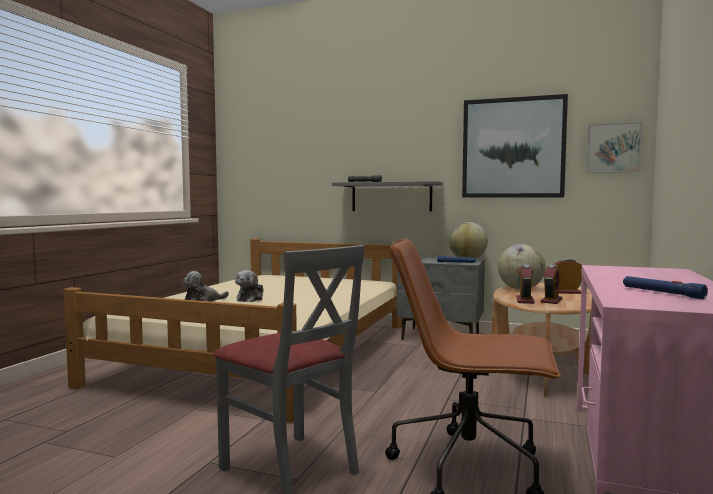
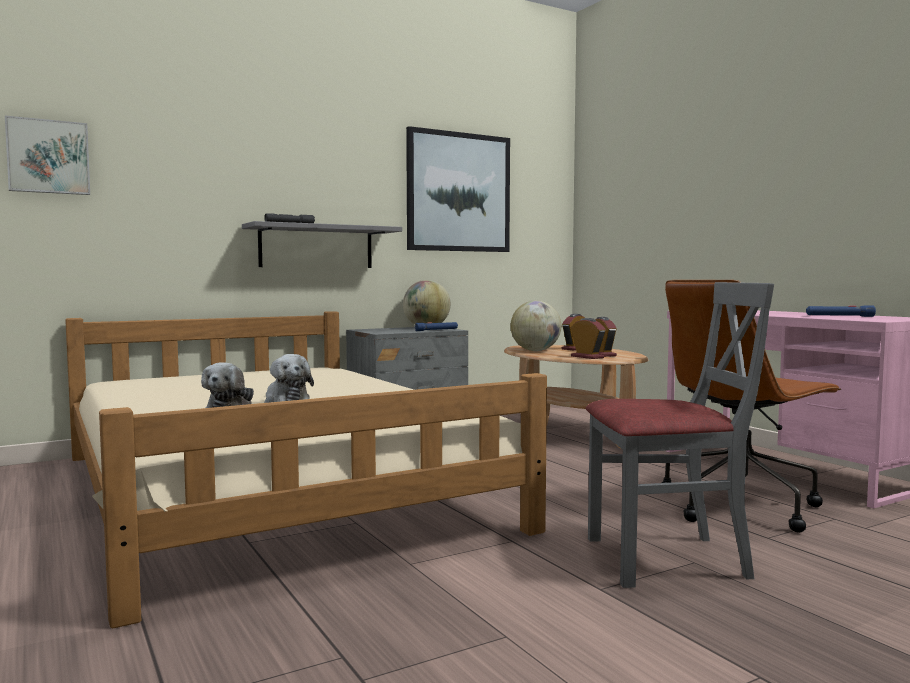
camera: 50 degrees left, 0 degrees up
picture [586,122,642,173] -> picture moved to [5,116,90,195]

